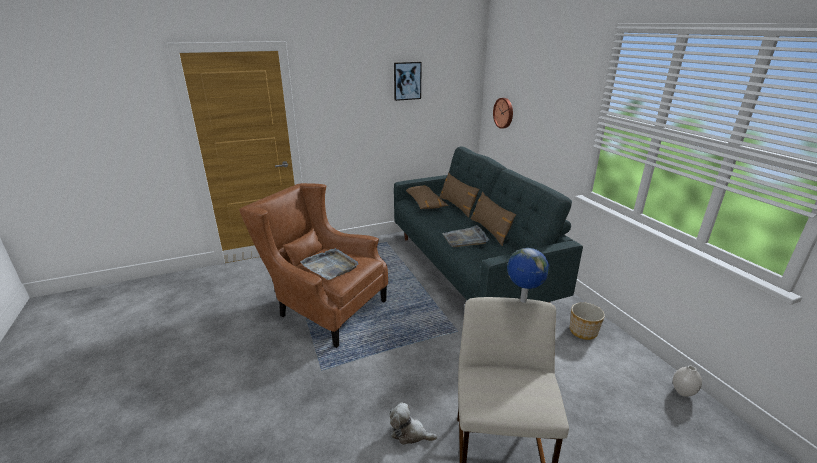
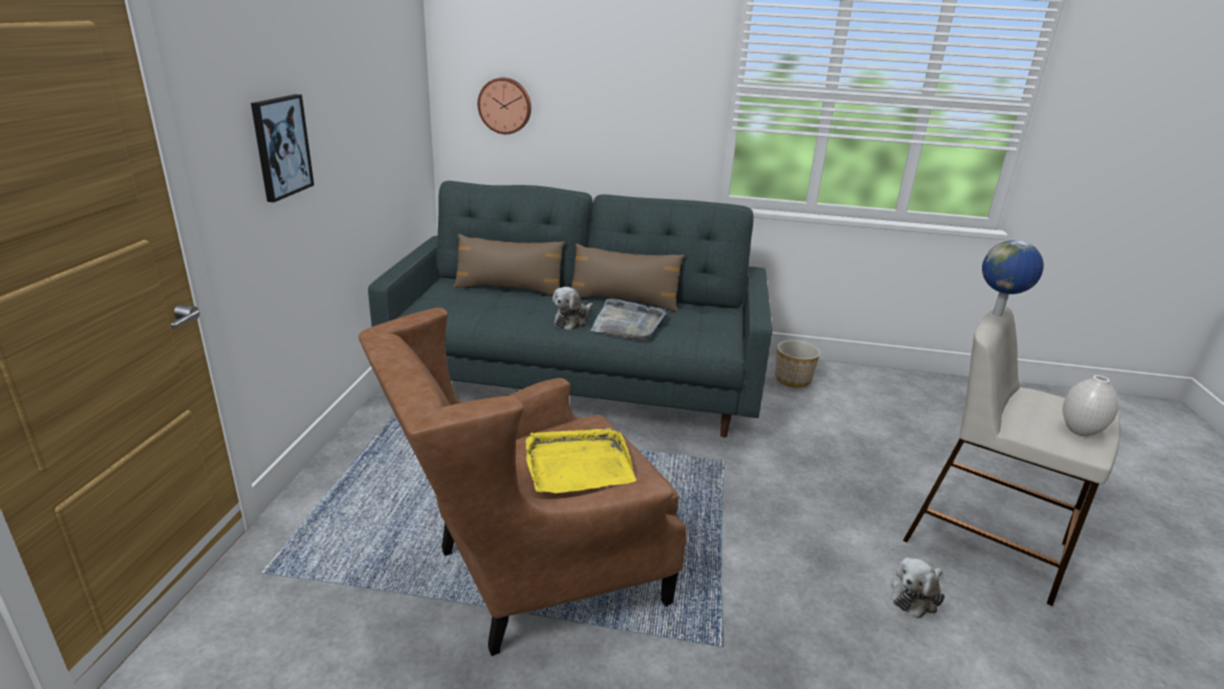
camera: 60 degrees left, 0 degrees up
grey tray [300,248,358,280] -> yellow tray [526,428,636,493]
picture [394,62,422,101] -> picture moved to [251,94,314,202]
brown pillow [406,186,448,209] -> none
white vase [673,366,702,397] -> white vase moved to [1063,375,1119,436]
none -> plush toy [552,287,593,330]

